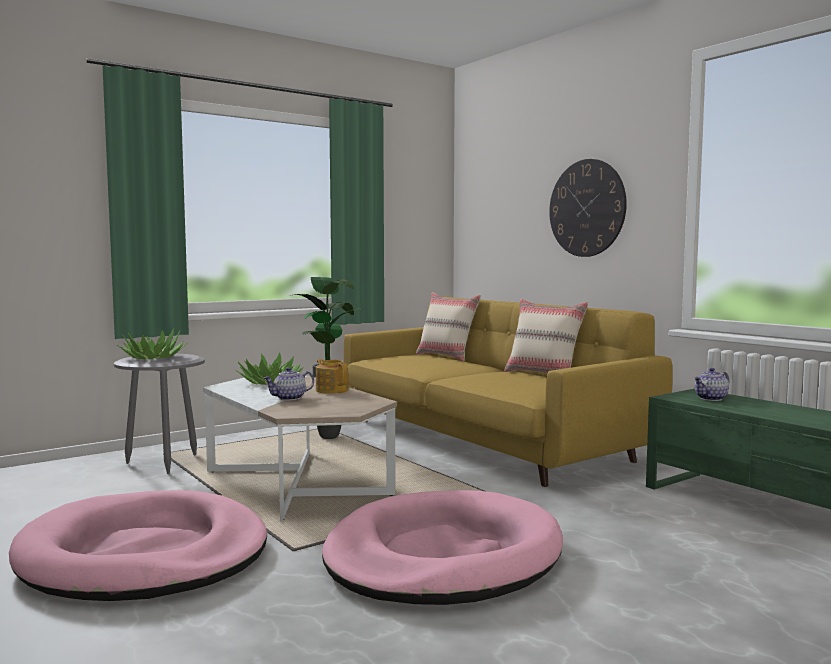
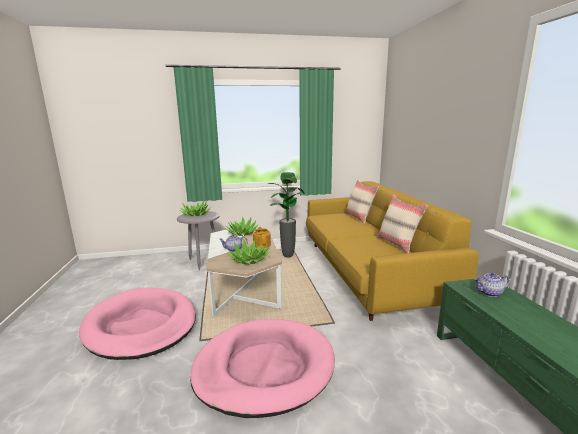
camera: 25 degrees right, 10 degrees up
wall clock [549,159,627,257] -> none
none -> potted plant [228,240,270,265]

